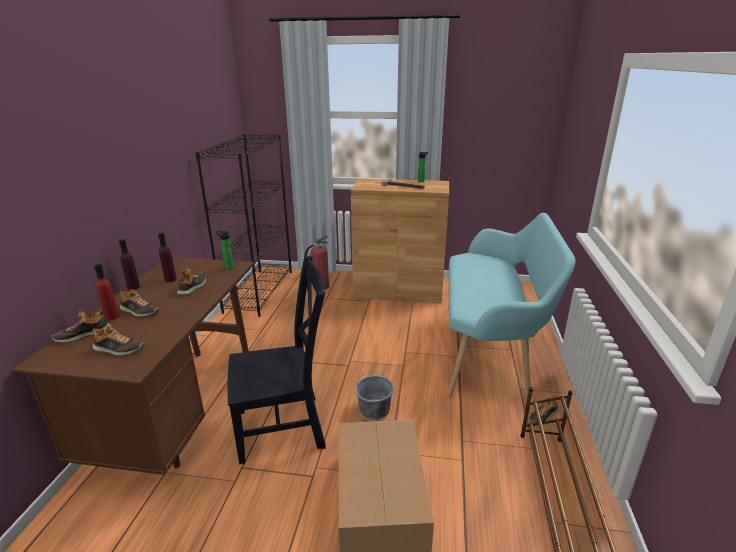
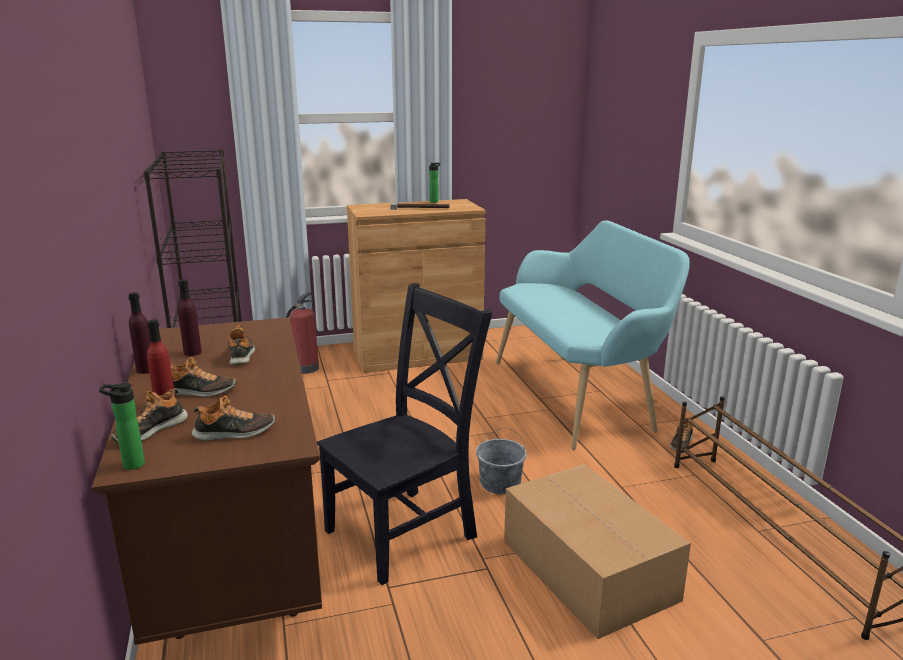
camera: 25 degrees left, 5 degrees down
bottle [216,230,234,270] -> bottle moved to [99,383,145,470]

